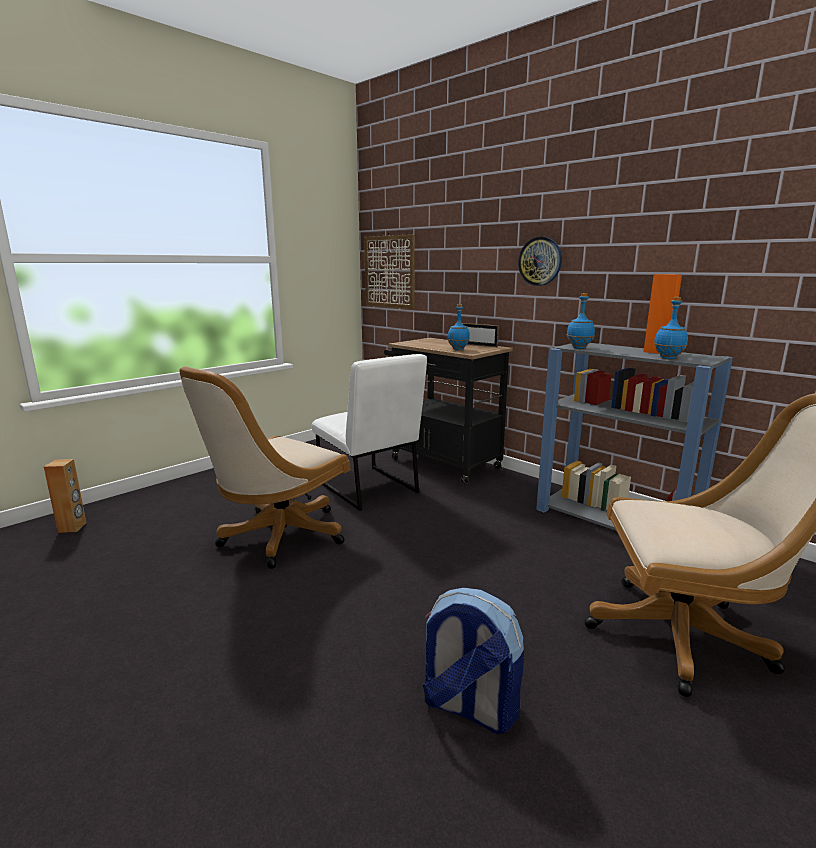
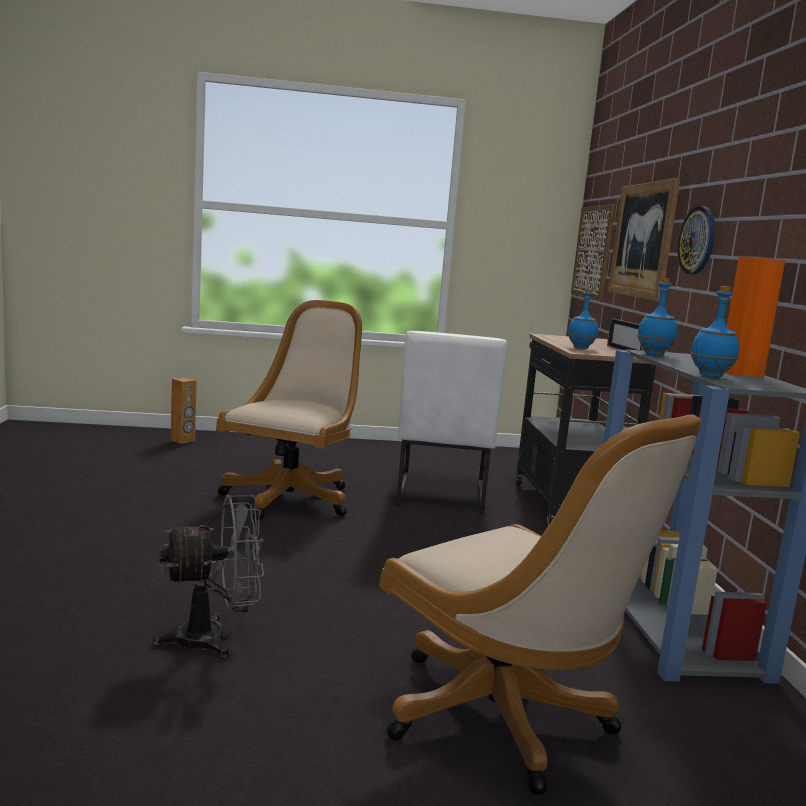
camera: 40 degrees right, 5 degrees down
office chair [179,366,351,569] -> office chair turned 120 degrees clockwise [216,300,362,520]
backpack [423,588,524,734] -> grey fan [153,495,264,658]
none -> picture [608,178,681,302]

